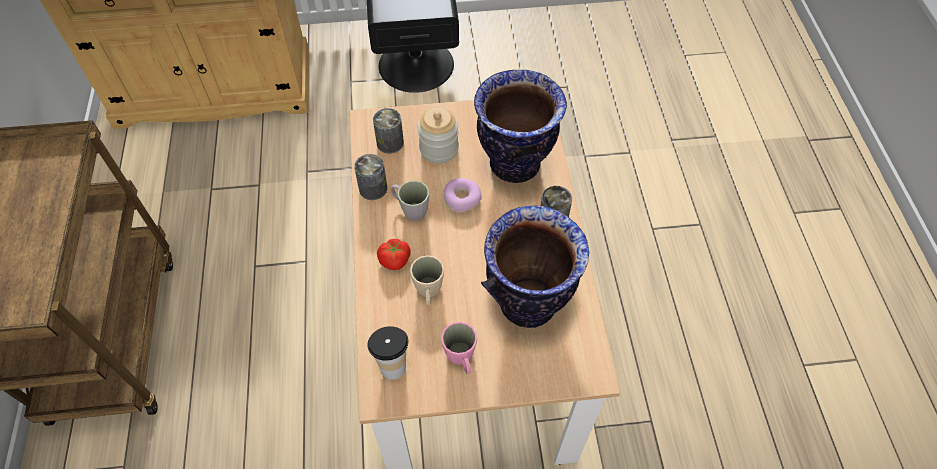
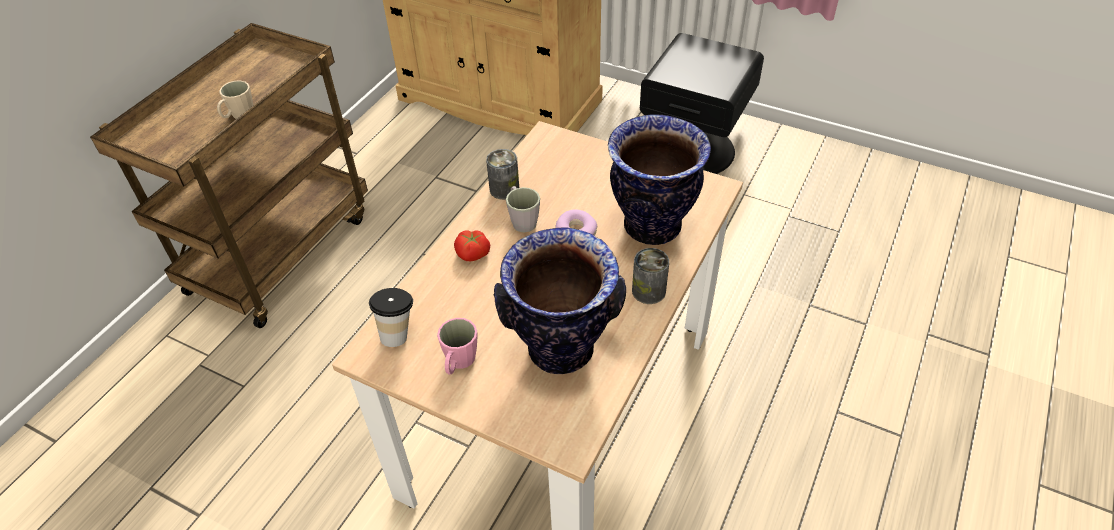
camera: 35 degrees right, 10 degrees down
can [373,108,404,154] -> none
beige mug [410,255,444,305] -> beige mug moved to [217,80,253,119]
jar [417,107,459,163] -> none

